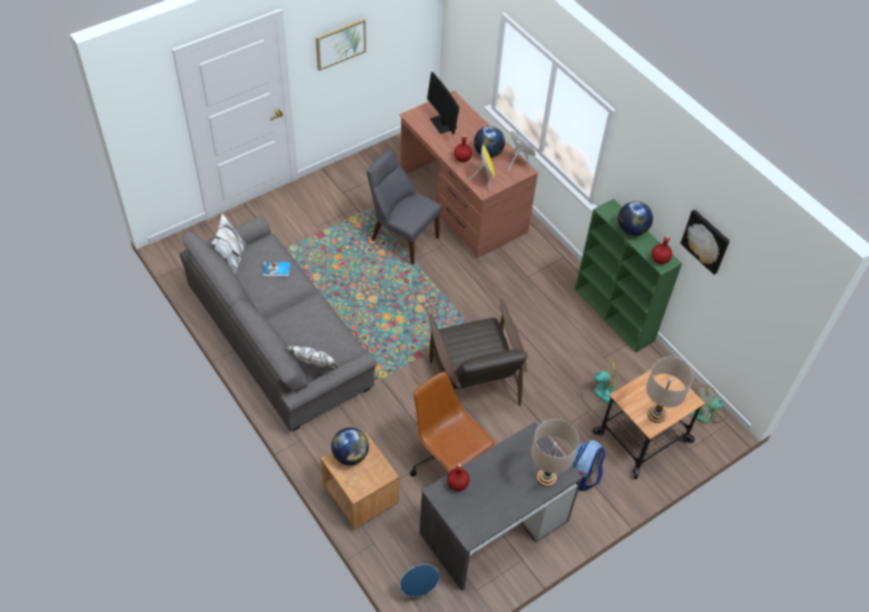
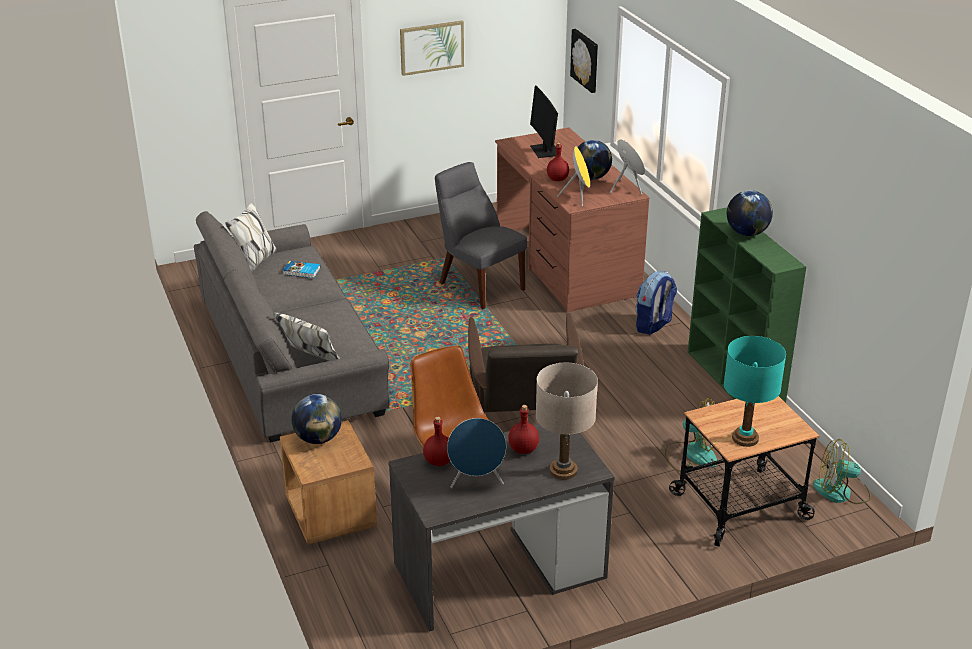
camera: 15 degrees right, 20 degrees down
blue speaker [400,565,439,601] -> blue speaker moved to [447,418,506,488]
backpack [572,440,605,491] -> backpack moved to [636,271,677,335]
beige table lamp [646,357,694,423] -> turquoise table lamp [724,336,786,447]
red bottle [651,235,672,264] -> red bottle moved to [508,405,539,454]
picture [680,209,730,275] -> picture moved to [570,29,598,93]

